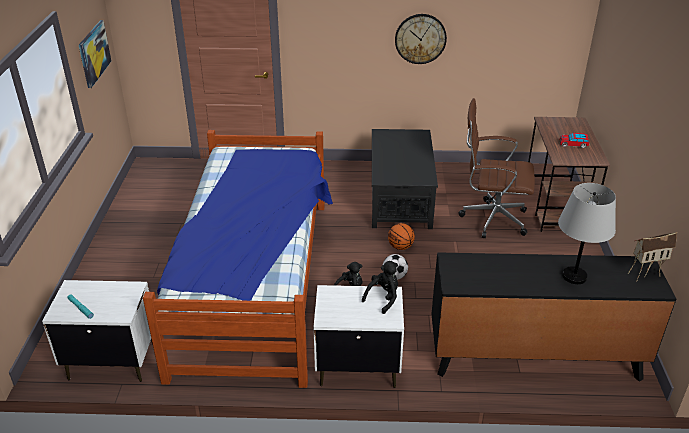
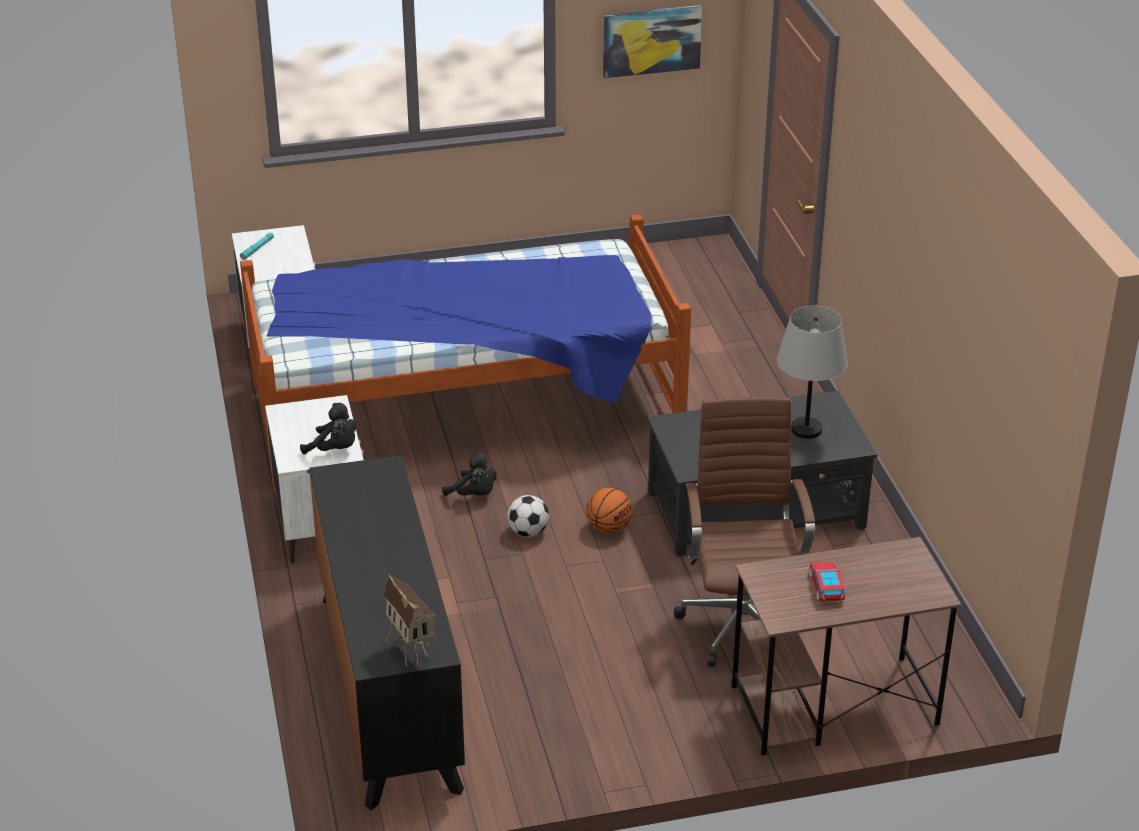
camera: 75 degrees right, 0 degrees up
wall clock [395,14,447,64] -> none
grey table lamp [558,183,616,284] -> grey table lamp moved to [777,306,848,439]

